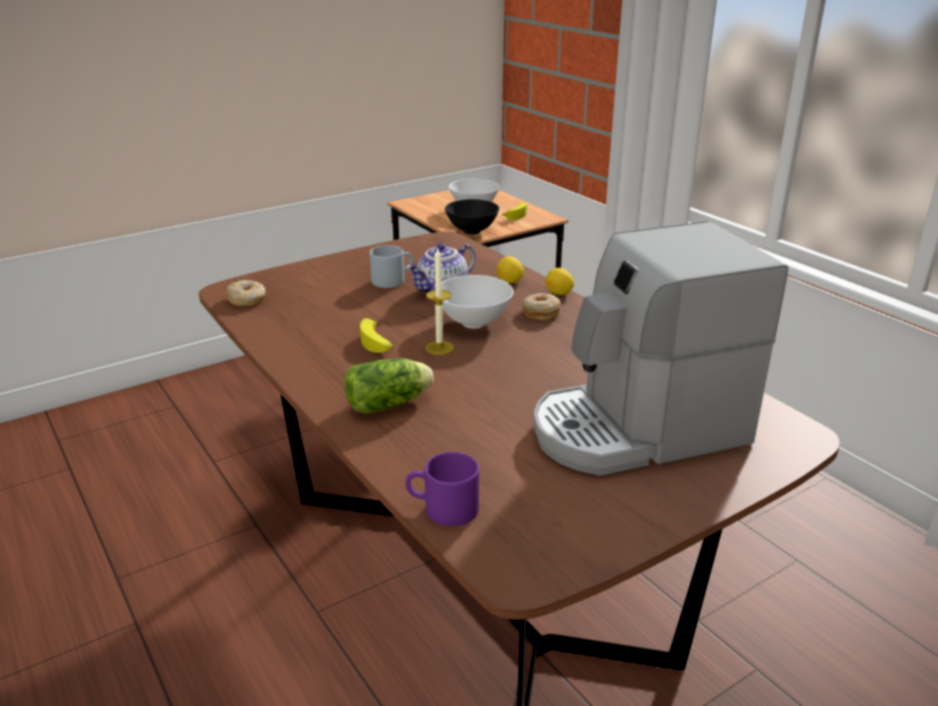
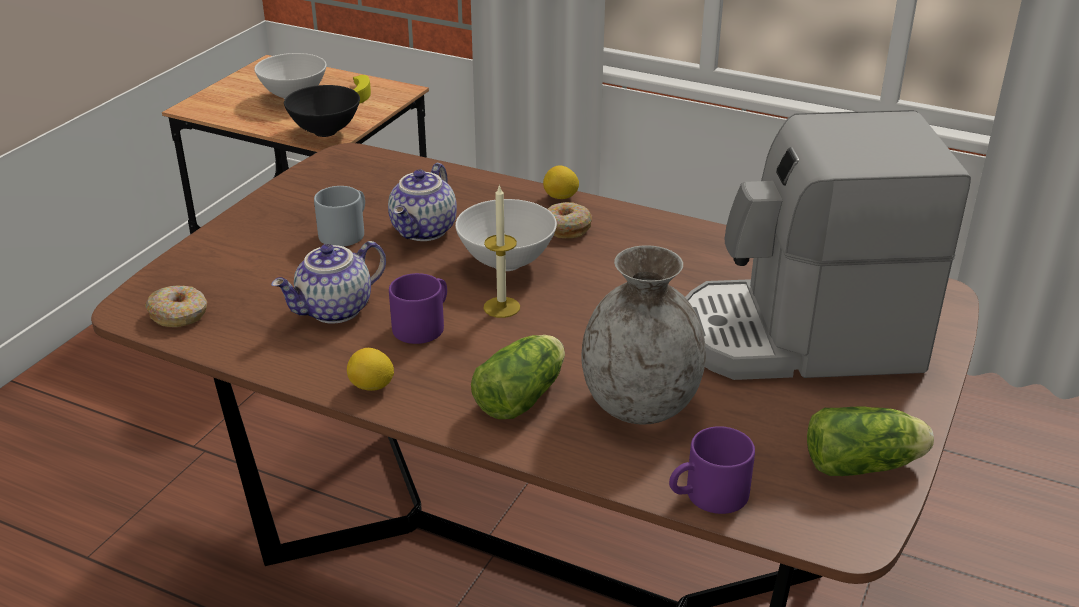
camera: 30 degrees left, 5 degrees up
banana [360,318,394,353] -> purple mug [389,273,447,344]
lemon [496,256,524,283] -> lemon moved to [347,348,394,391]
coffee machine [534,221,788,476] -> coffee machine turned 45 degrees clockwise [685,110,971,380]
none -> teapot [271,241,386,323]
none -> grey vase [581,245,706,425]
none -> lettuce [807,406,934,476]

